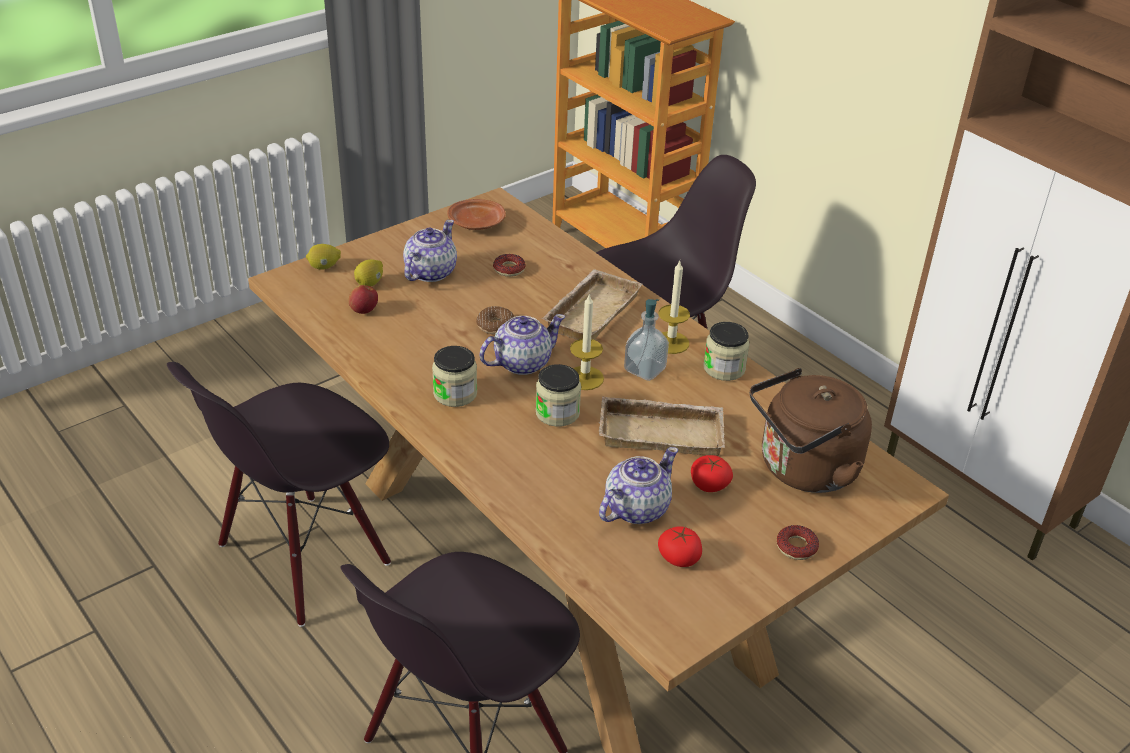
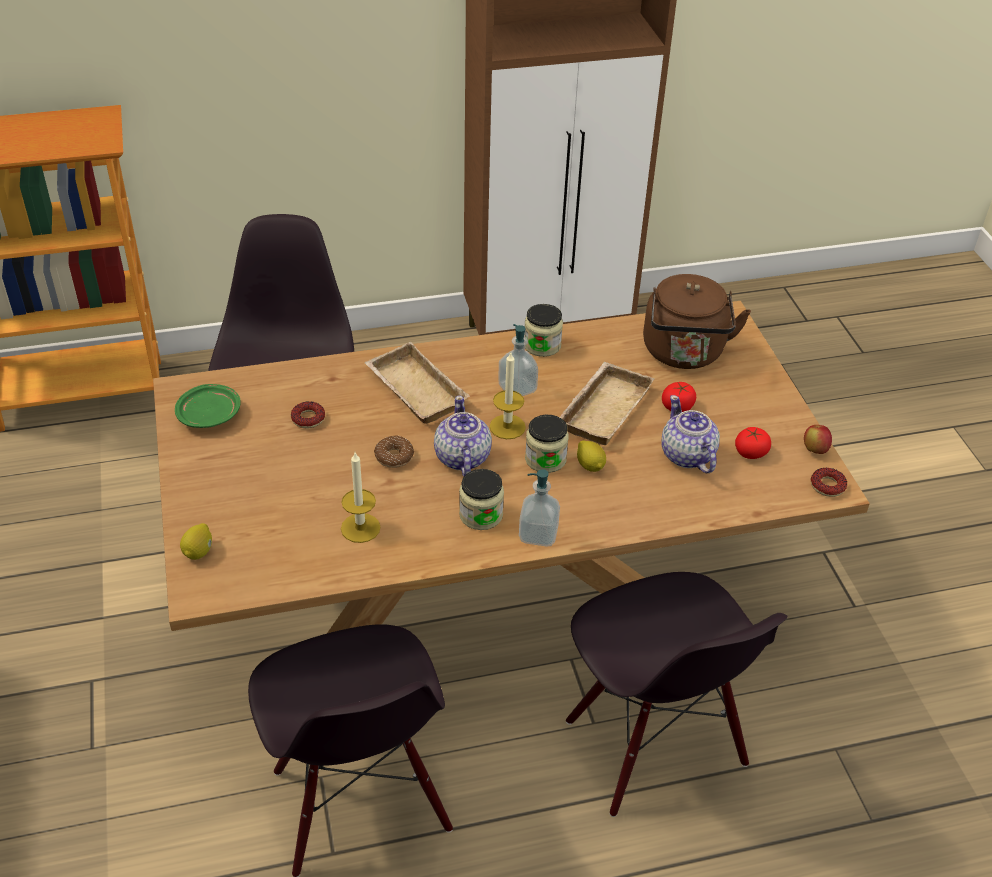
camera: 65 degrees left, 5 degrees up
apple [348,285,378,314] -> apple moved to [804,425,832,454]
lemon [354,259,383,287] -> lemon moved to [577,440,606,472]
teapot [403,220,457,282] -> none
brown plate [447,199,506,230] -> green plate [175,384,240,428]
candle [659,261,690,354] -> candle moved to [341,453,380,543]
donut [777,525,819,560] -> donut moved to [811,468,847,497]
none -> soap dispenser [519,469,560,547]

